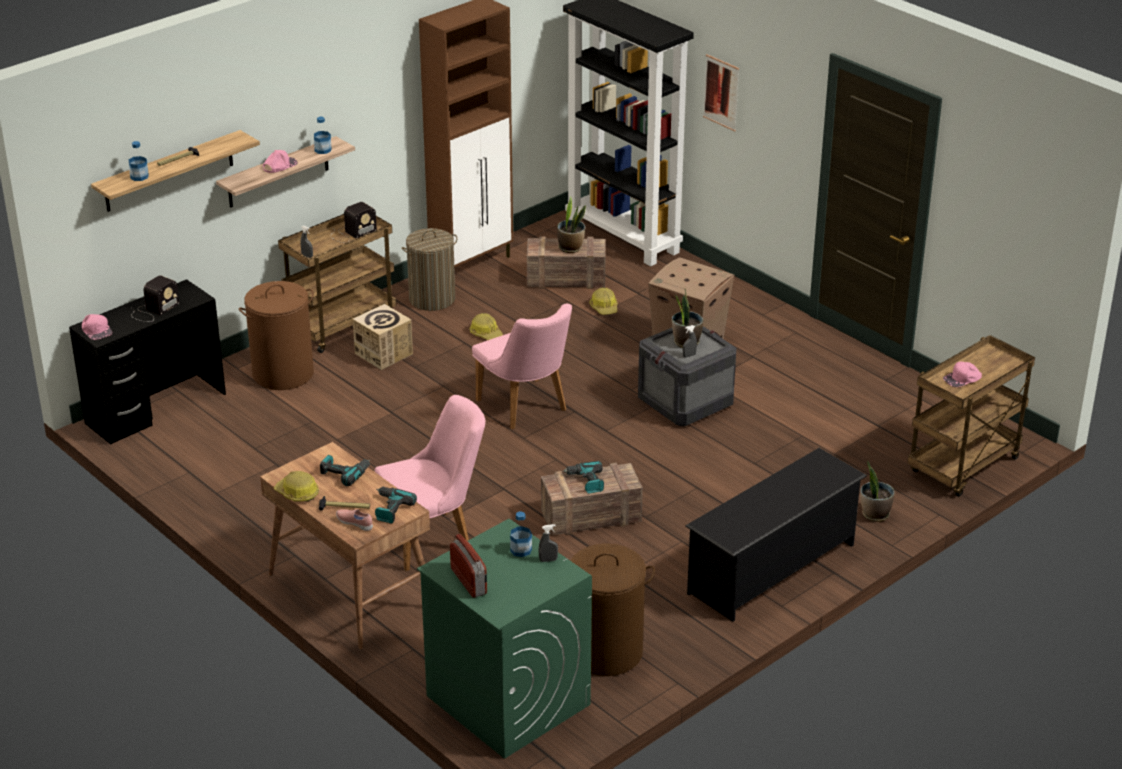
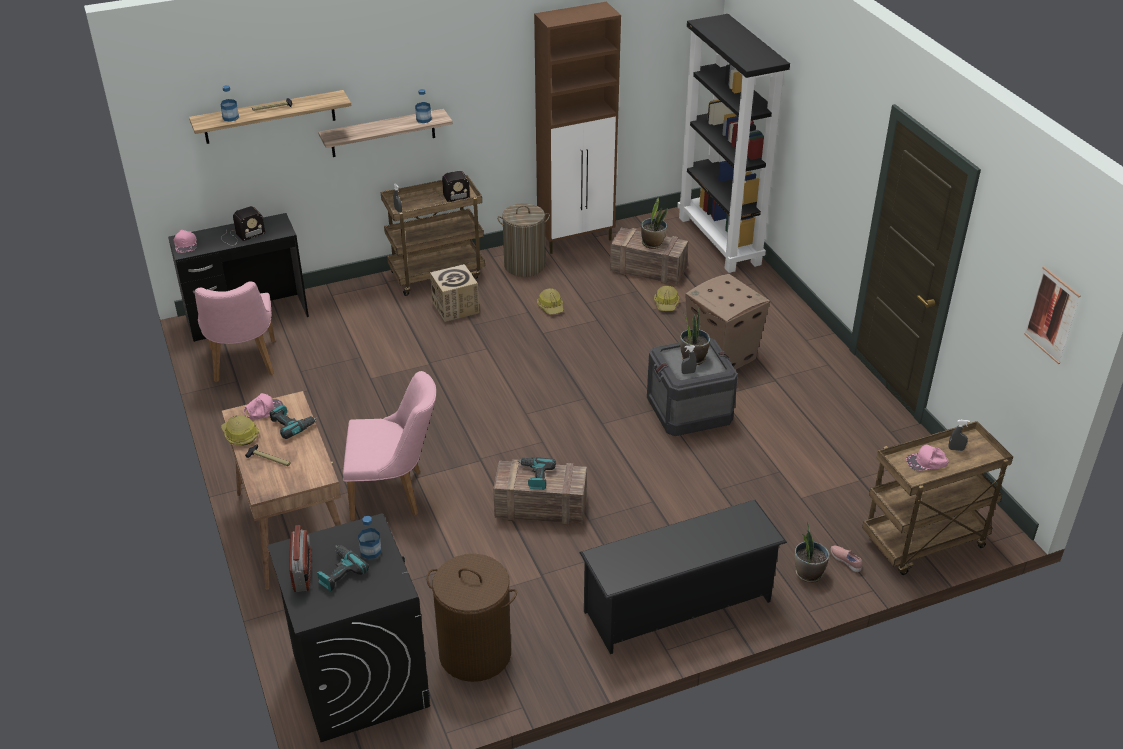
camera: 20 degrees right, 5 degrees up
brown laundry basket [239,281,314,390] -> none
pink cap [263,150,298,173] -> pink cap moved to [244,393,283,419]
pink shoe [336,509,373,531] -> pink shoe moved to [831,545,862,572]
power drill [375,487,417,524] -> power drill moved to [317,545,369,591]
green washing machine [417,519,592,759] -> black washing machine [267,513,430,742]
pink chair [472,304,572,429] -> pink chair moved to [194,281,275,383]
grey spray bottle [538,524,558,562] -> grey spray bottle moved to [948,420,970,451]
picture [703,54,739,131] -> picture moved to [1024,267,1081,364]

